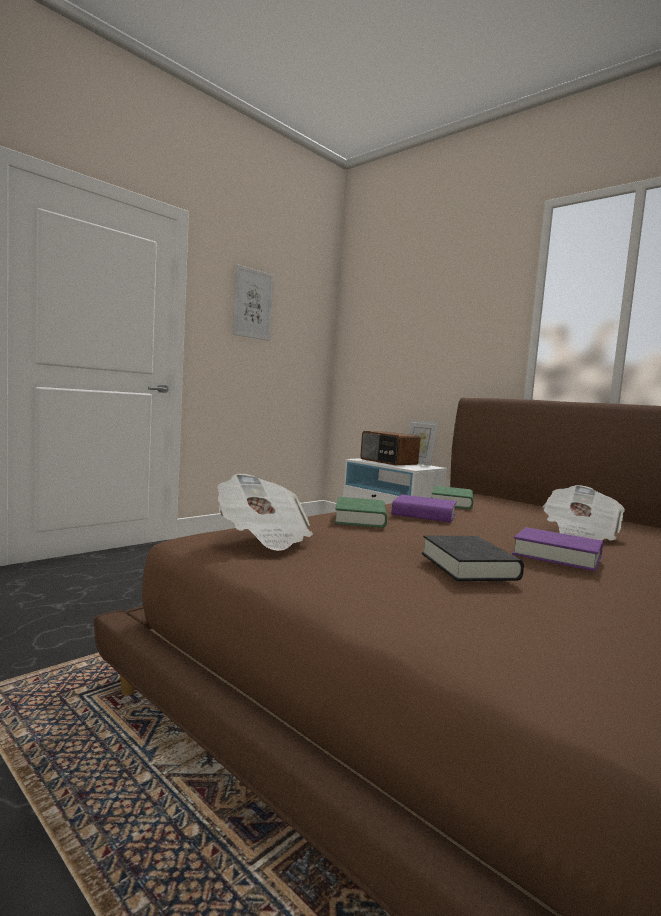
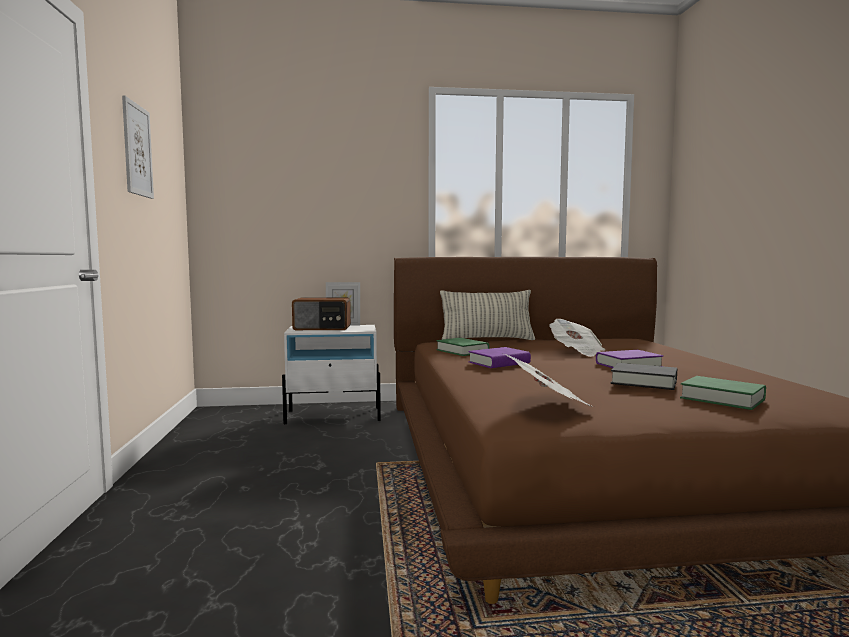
camera: 50 degrees left, 0 degrees up
green book [334,497,387,528] -> green book moved to [680,376,766,410]
none -> pillow [440,290,535,340]

